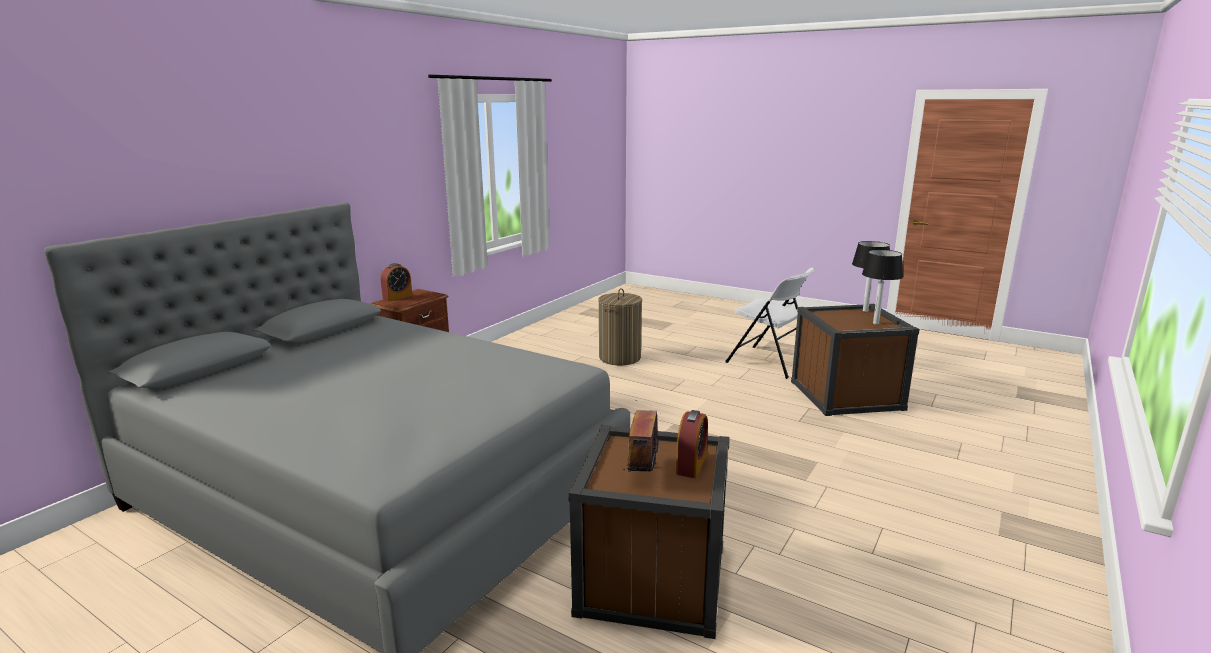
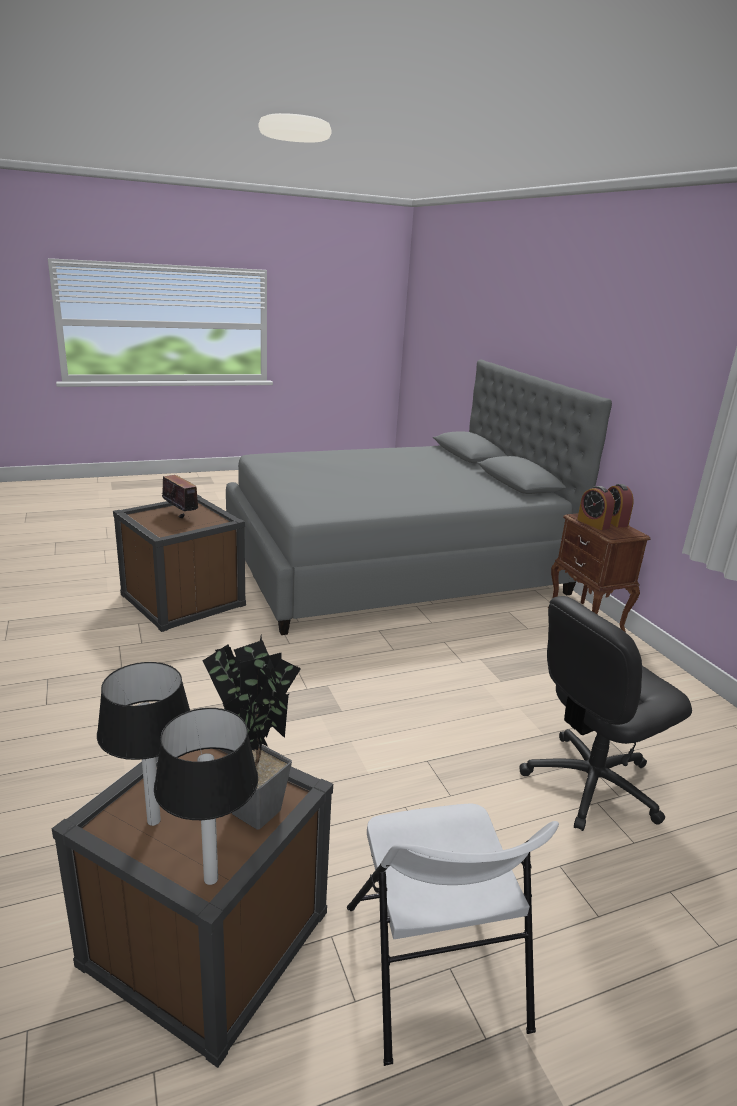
camera: 125 degrees right, 5 degrees up
laundry basket [598,288,642,365] -> black office chair [519,596,692,831]
alarm clock [676,410,708,478] -> alarm clock moved to [577,486,615,530]
white chair [725,268,815,379] -> white chair turned 90 degrees counterclockwise [347,804,559,1066]
none -> potted plant [203,635,301,830]

